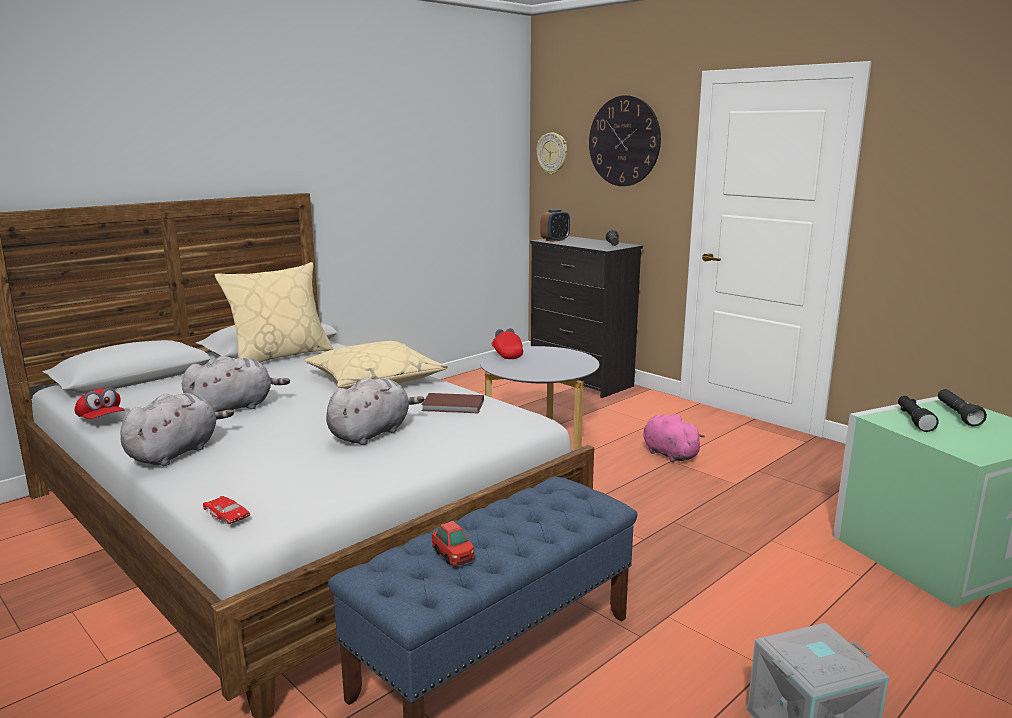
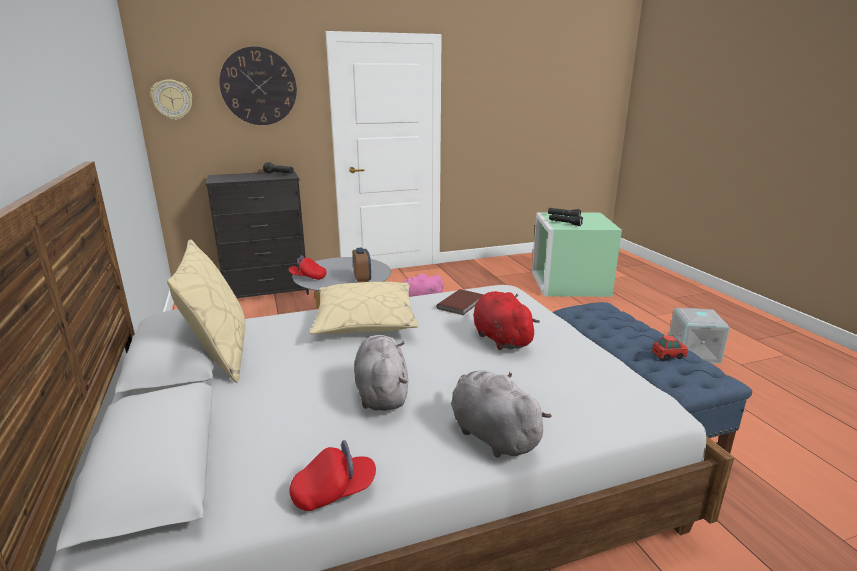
camera: 65 degrees left, 5 degrees up
red toy car [203,496,250,524] -> none
grey plush toy [326,378,424,445] -> red plush toy [473,291,540,350]
alarm clock [540,209,570,242] -> alarm clock moved to [353,248,371,283]

